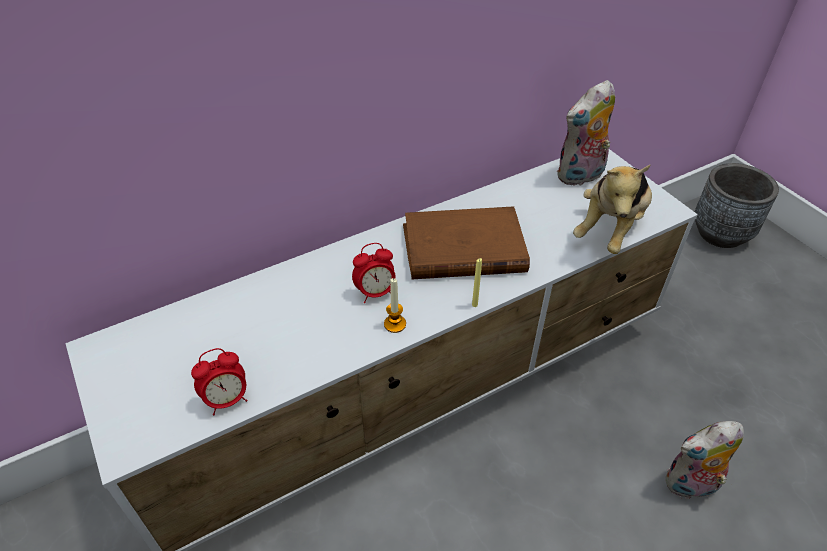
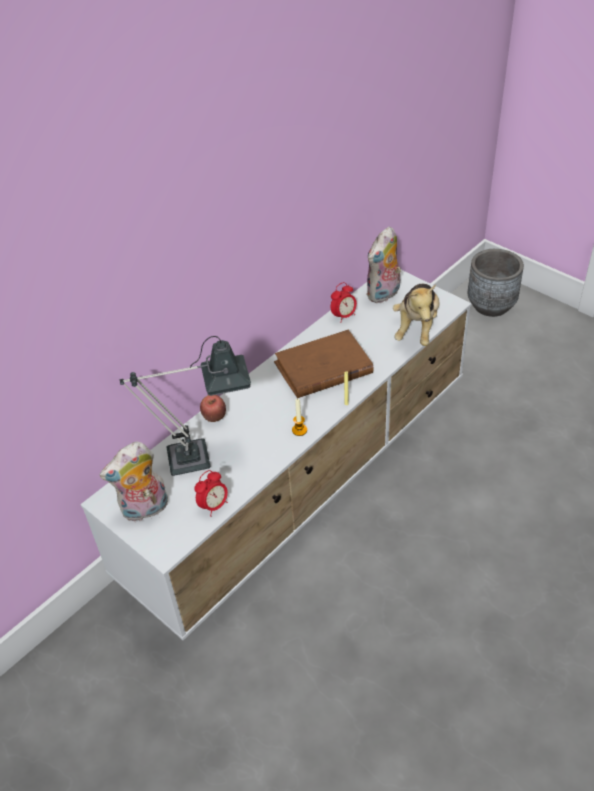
camera: 15 degrees left, 0 degrees up
alarm clock [352,243,396,303] -> alarm clock moved to [331,282,357,323]
plush toy [665,421,744,499] -> plush toy moved to [100,442,168,523]
none -> table lamp [120,336,251,476]
none -> apple [200,395,226,422]

